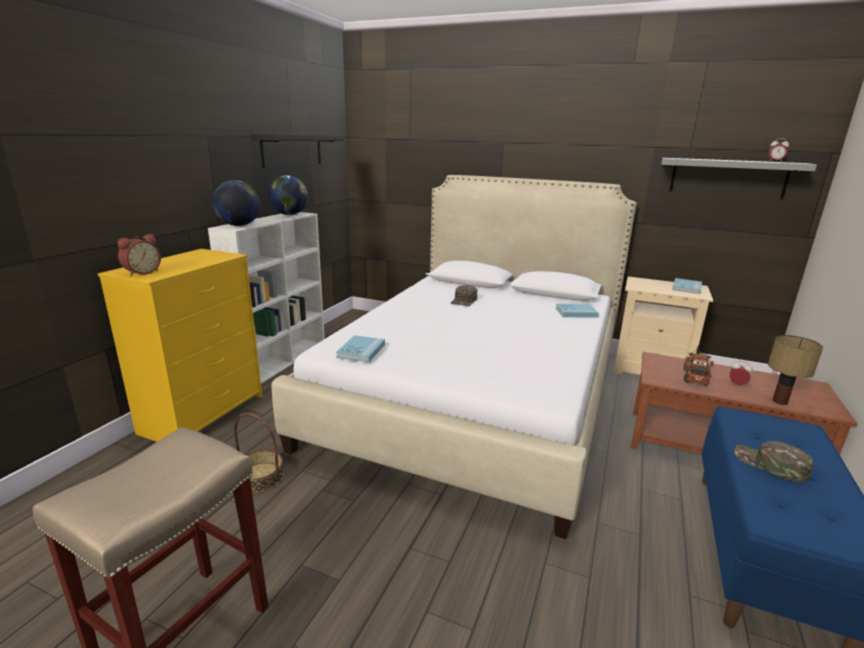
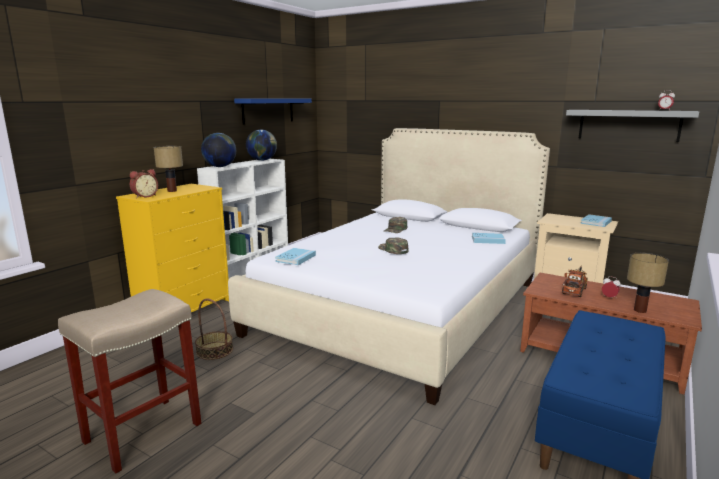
camera: 10 degrees right, 5 degrees down
black shelf [251,134,345,168] -> blue shelf [234,99,312,124]
green cap [734,441,813,482] -> green cap moved to [378,237,409,254]
none -> table lamp [154,146,183,192]

